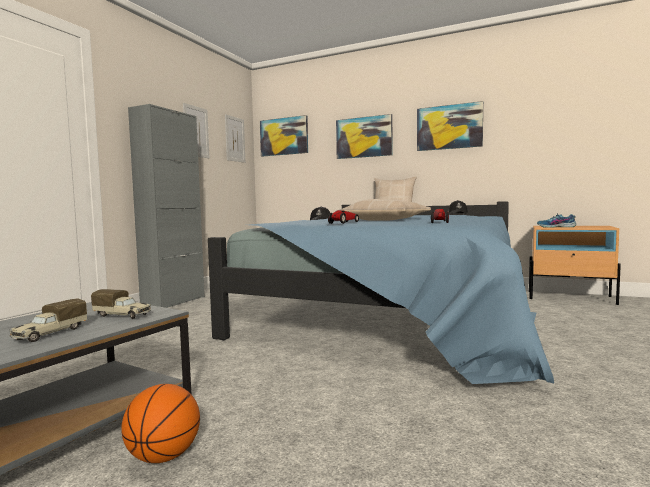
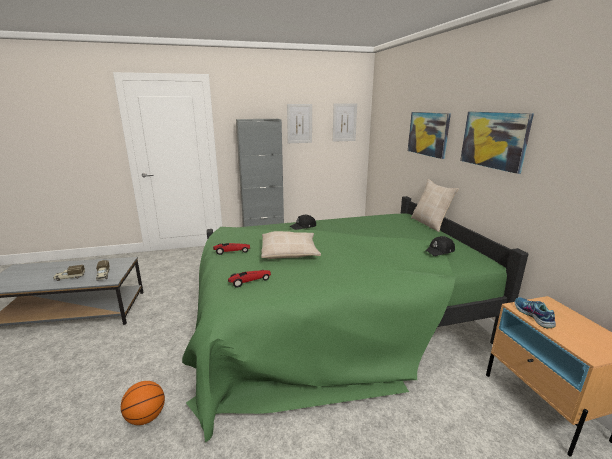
camera: 50 degrees right, 15 degrees up
basketball [121,384,200,463] -> basketball moved to [121,381,165,425]
blue bed [208,201,554,384] -> green bed [182,196,528,442]
picture [260,115,308,157] -> none

